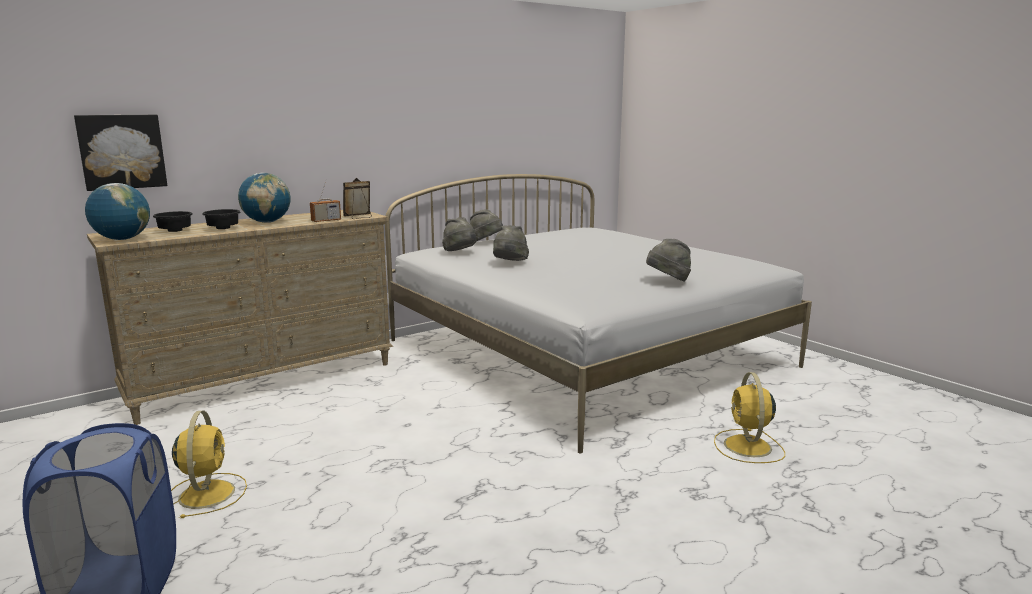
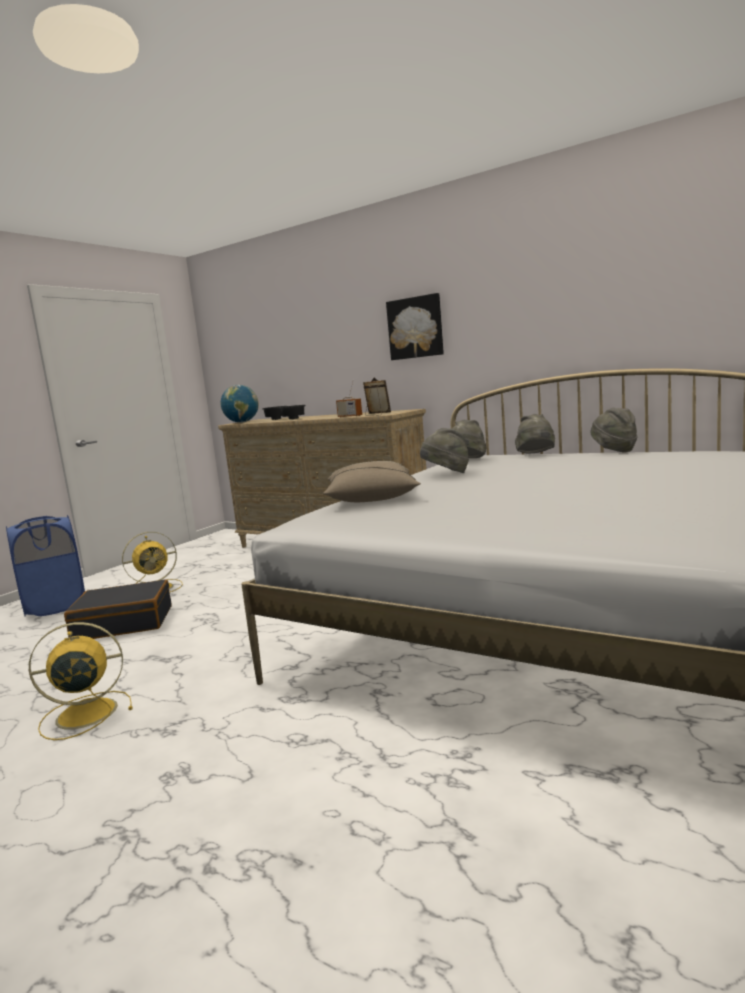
camera: 70 degrees right, 5 degrees down
picture [74,114,167,191] -> picture moved to [386,293,444,360]
globe [238,173,290,223] -> none
grey hat [646,239,691,282] -> grey hat moved to [590,408,638,452]
yellow fan [714,372,785,463] -> yellow fan moved to [29,622,133,740]
none -> black suitcase [64,579,172,639]
none -> beige pillow [323,461,421,502]

